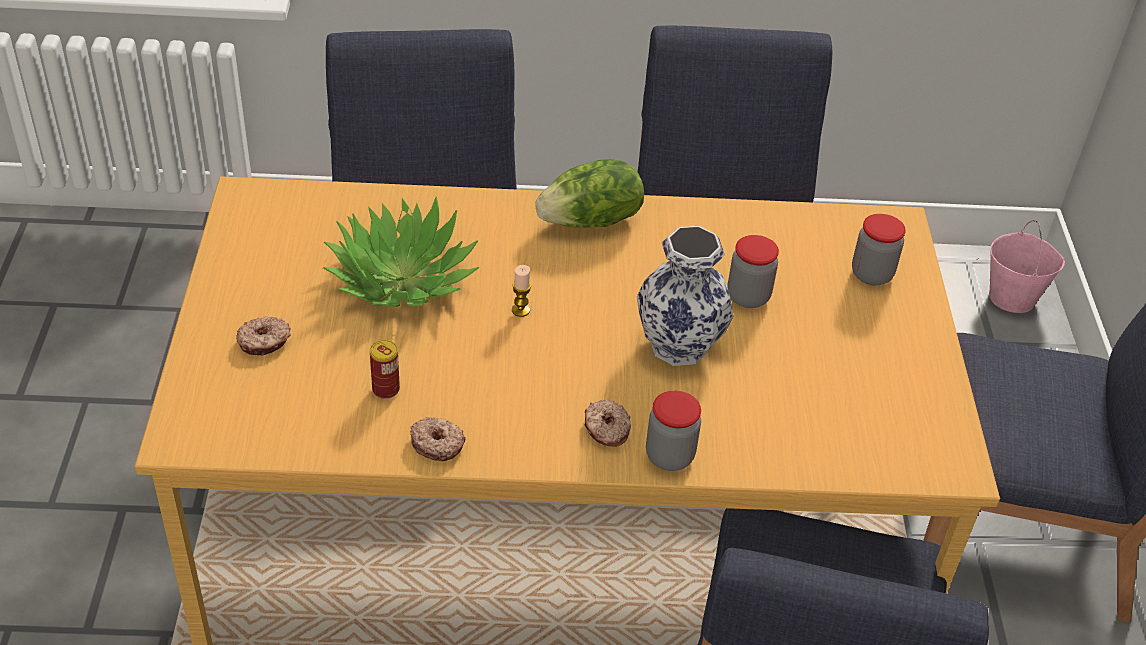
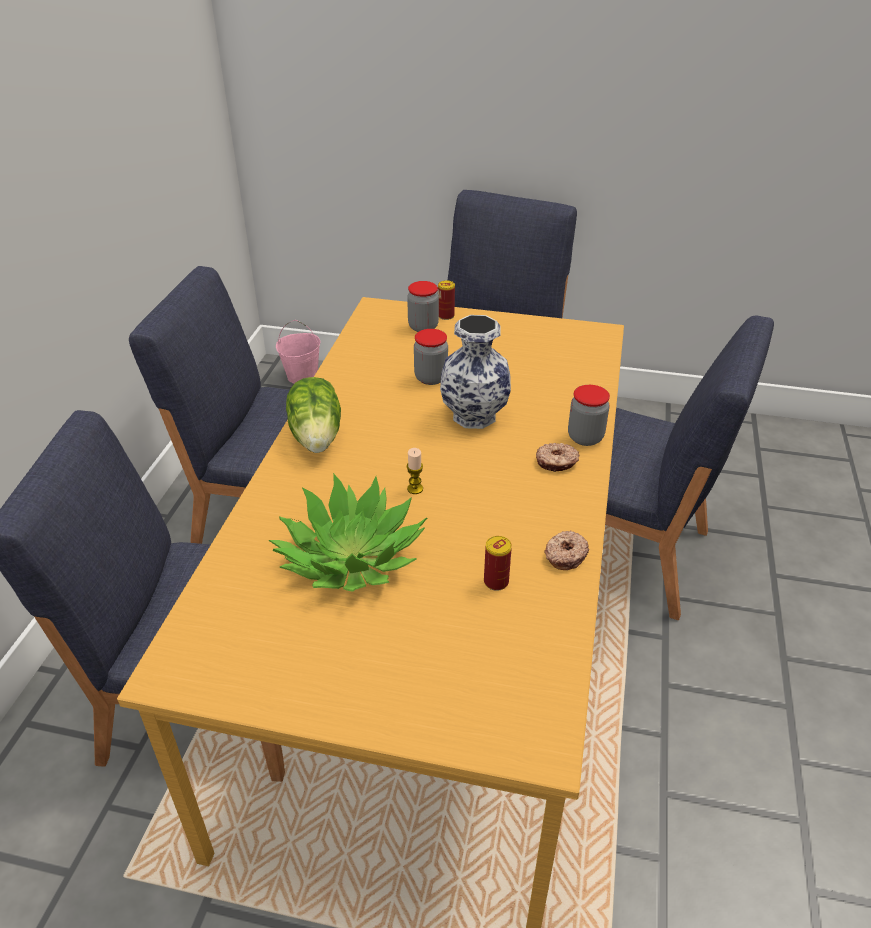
camera: 75 degrees left, 5 degrees down
donut [236,316,291,356] -> none
none -> can [438,281,455,320]

